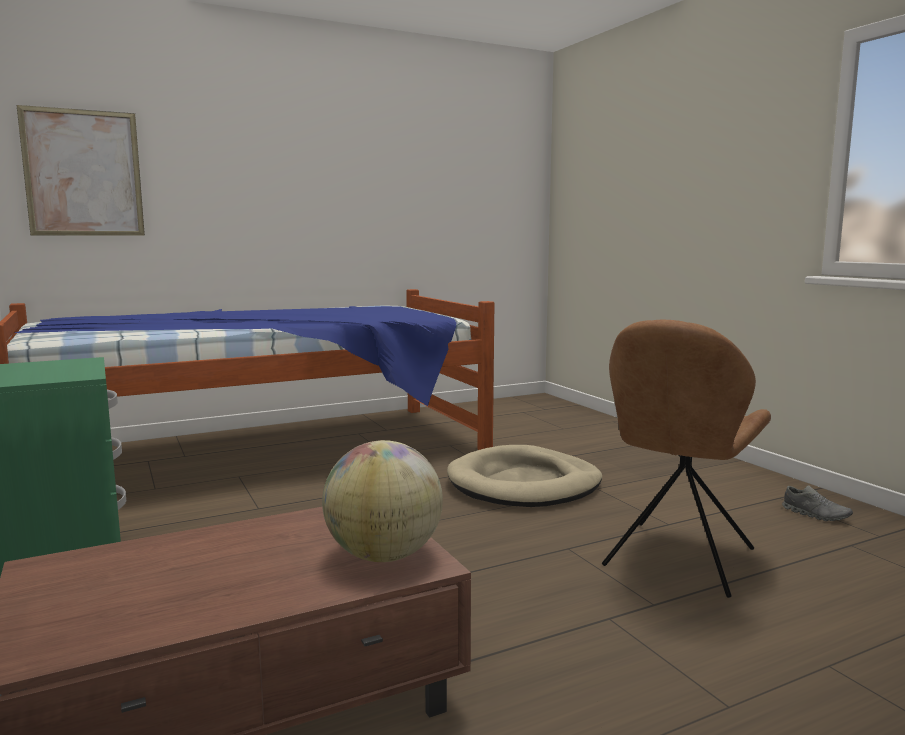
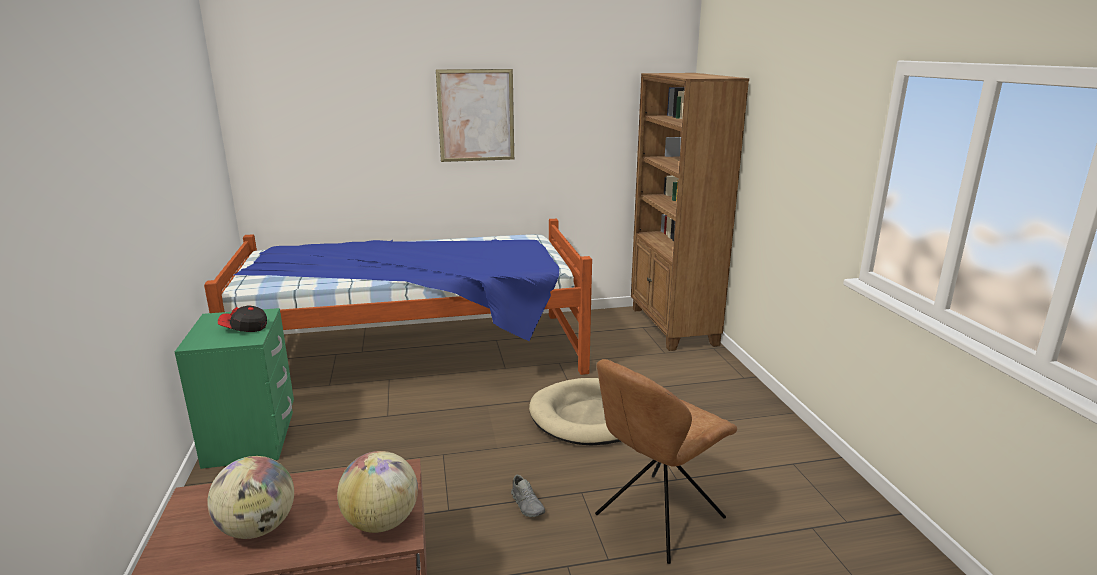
camera: 15 degrees right, 10 degrees up
picture [17,105,145,236] -> picture moved to [436,69,514,162]
grey shoe [782,485,853,521] -> grey shoe moved to [511,475,545,517]
none -> globe [207,456,294,539]
none -> cap [218,305,267,332]
none -> brown bookcase [631,73,749,351]

